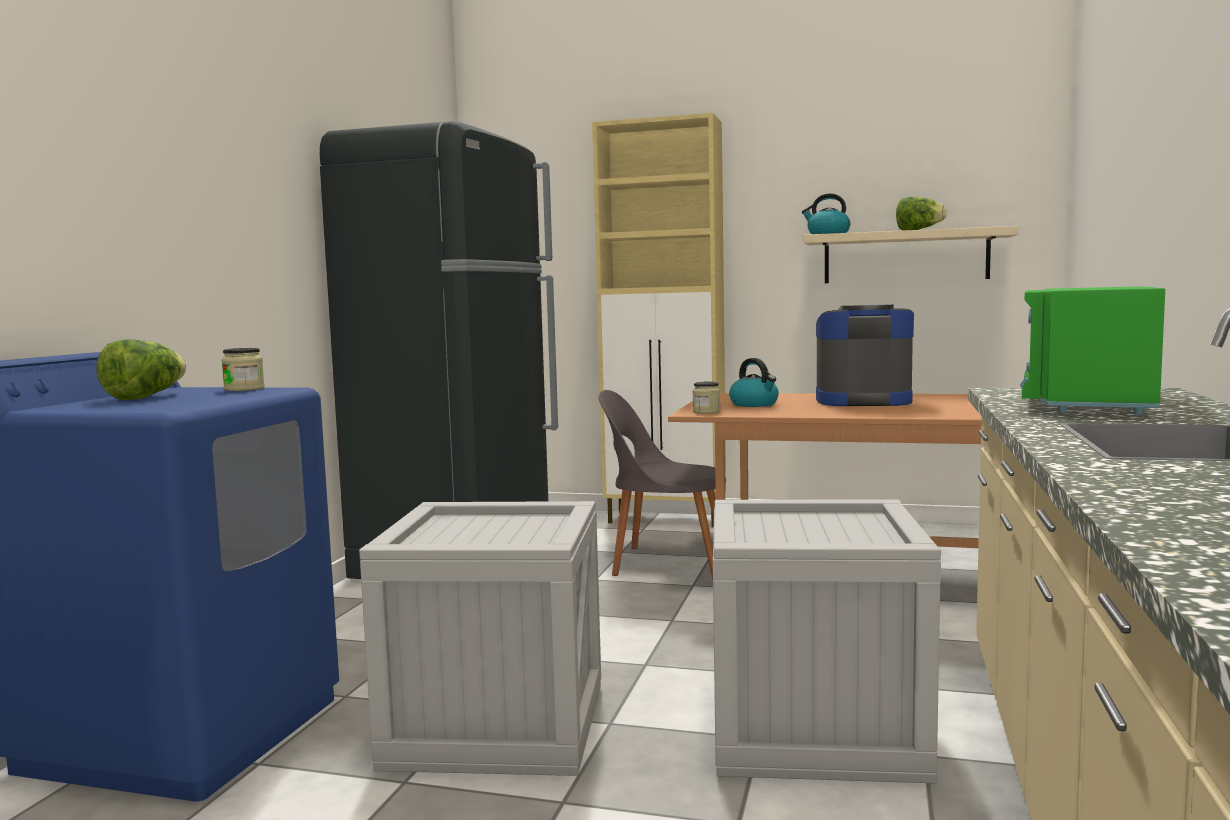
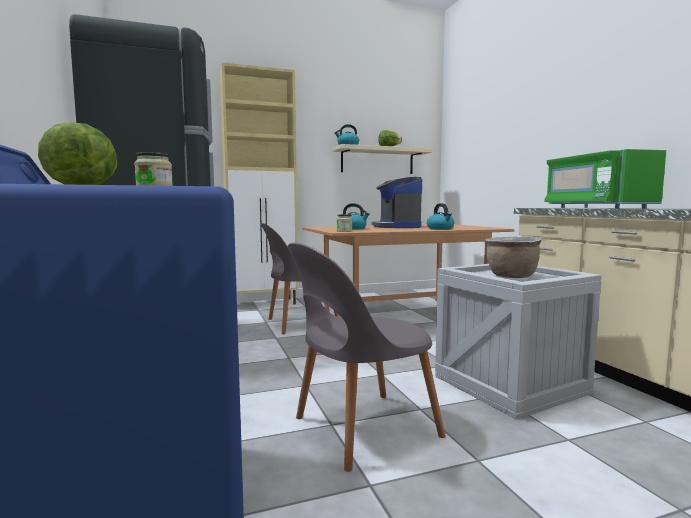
camera: 35 degrees left, 0 degrees up
crate [359,501,601,776] -> grey chair [288,243,446,472]
coffee machine [816,304,914,406] -> coffee machine turned 75 degrees counterclockwise [372,177,422,228]
none -> kettle [427,203,454,230]
none -> brown cooking pot [485,236,542,278]

